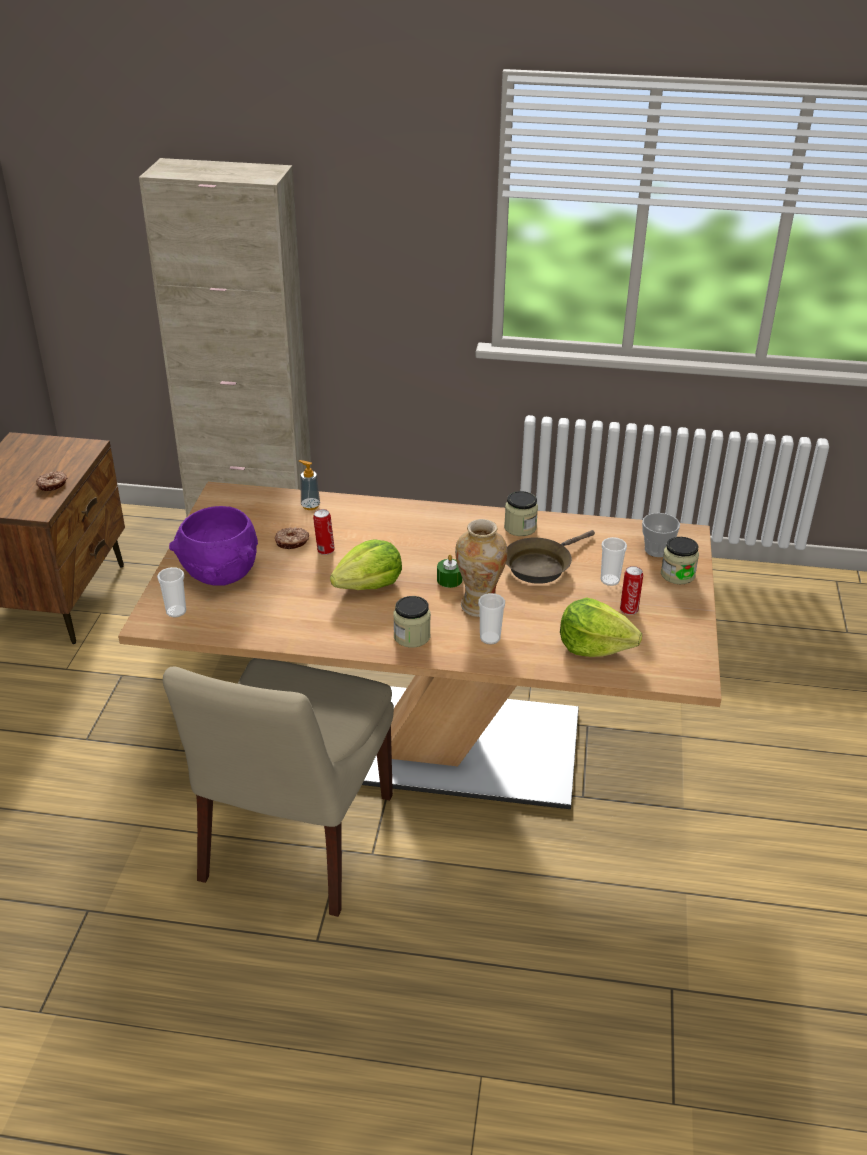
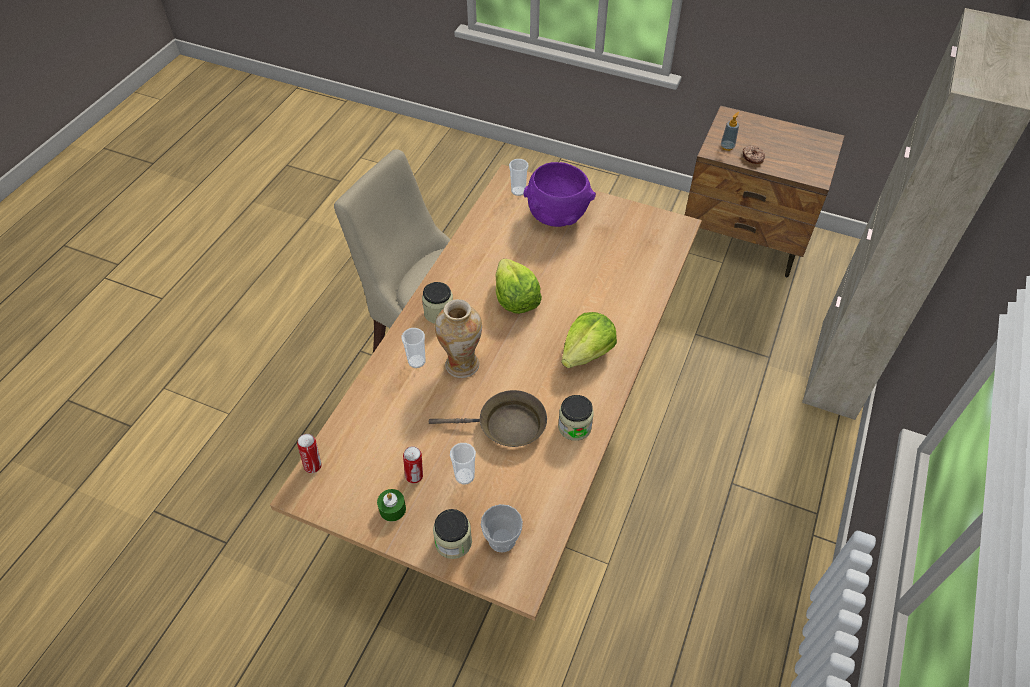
camera: 105 degrees right, 15 degrees up
donut [275,527,309,549] -> none
soap dispenser [299,460,320,510] -> soap dispenser moved to [721,112,739,151]
can [313,509,335,555] -> can moved to [297,434,322,473]
green candle [437,555,463,588] -> green candle moved to [377,489,406,522]
brown frying pan [506,530,595,584] -> brown frying pan turned 120 degrees clockwise [429,390,547,447]
lettuce [560,597,642,657] -> lettuce moved to [561,312,617,368]

